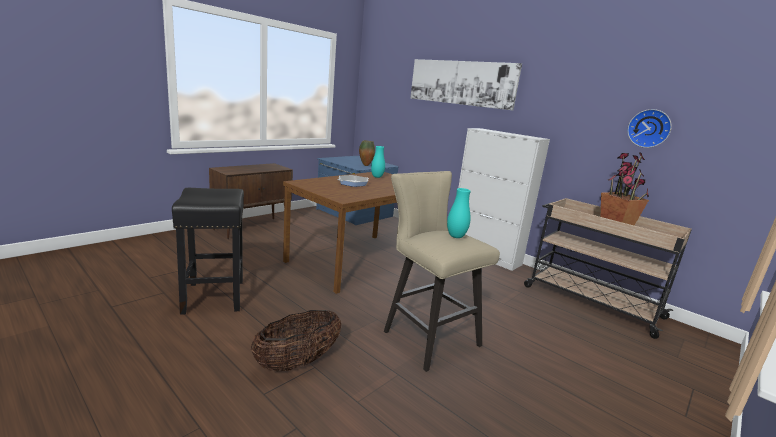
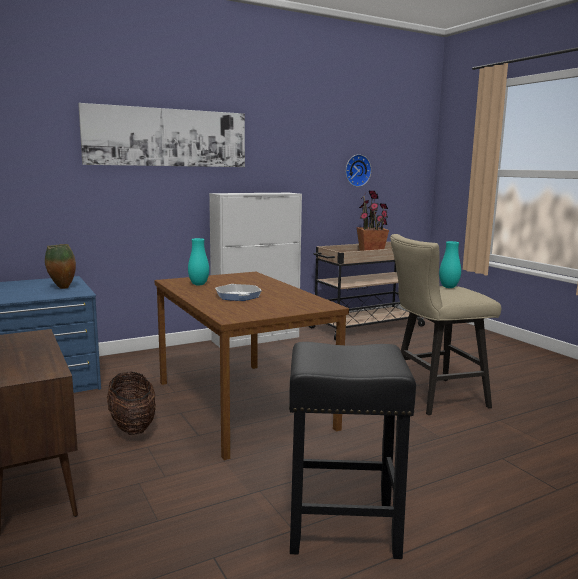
camera: 70 degrees left, 5 degrees down
basket [251,310,341,372] -> basket moved to [107,372,156,435]

